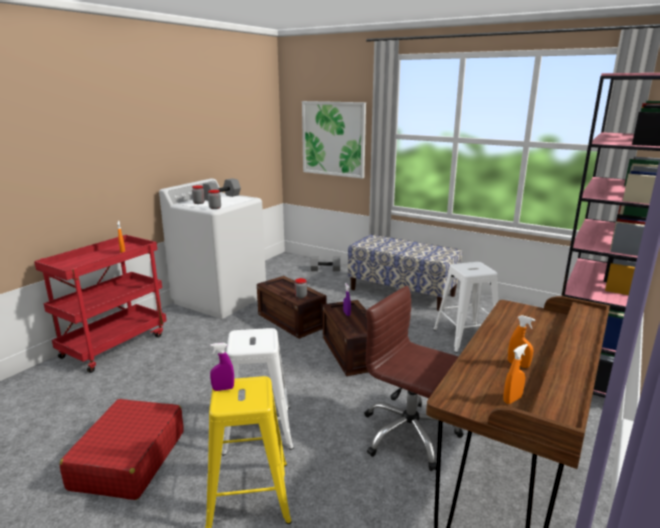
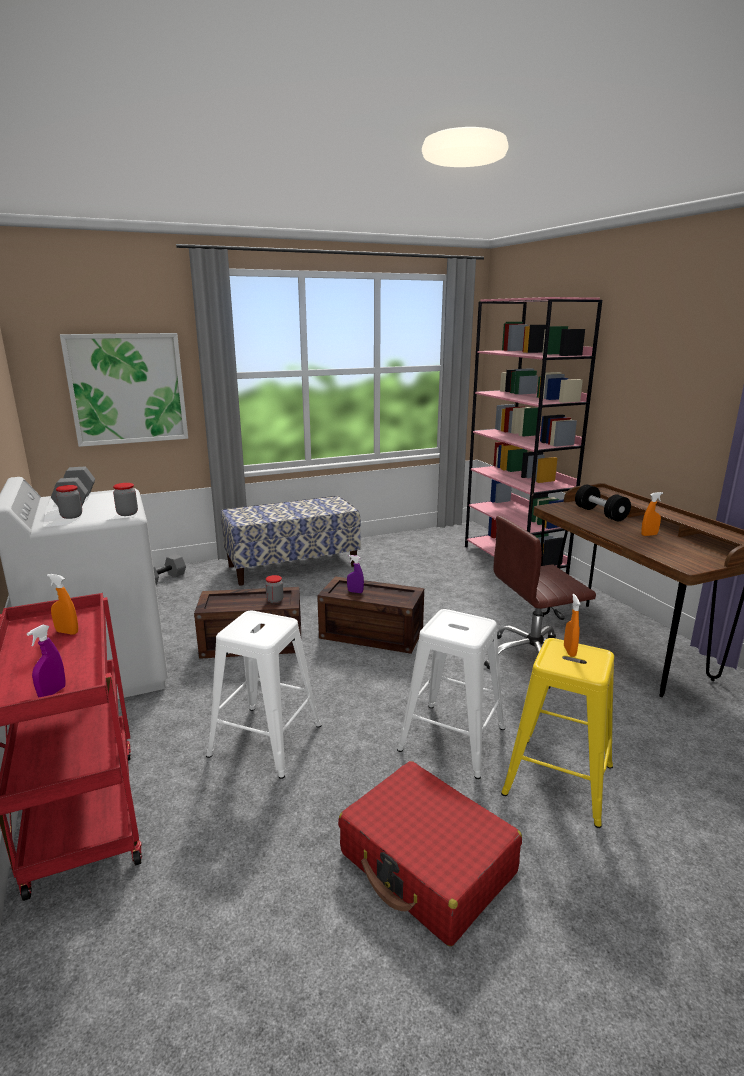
camera: 55 degrees left, 0 degrees up
purple spray bottle [210,343,234,391] -> purple spray bottle moved to [27,625,66,697]
white stool [433,262,498,353] -> white stool moved to [206,611,322,779]
orange spray bottle [503,344,528,404] -> orange spray bottle moved to [564,594,580,657]
none -> black dumbbell [575,485,631,521]

